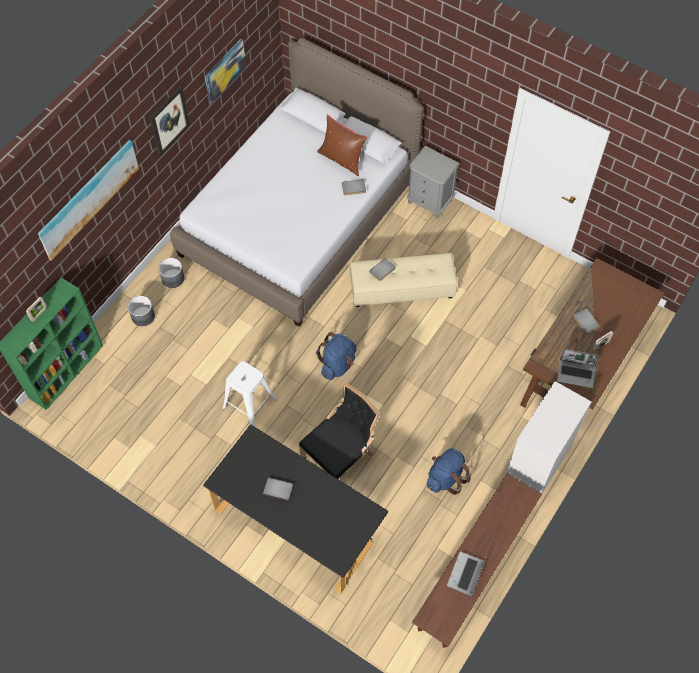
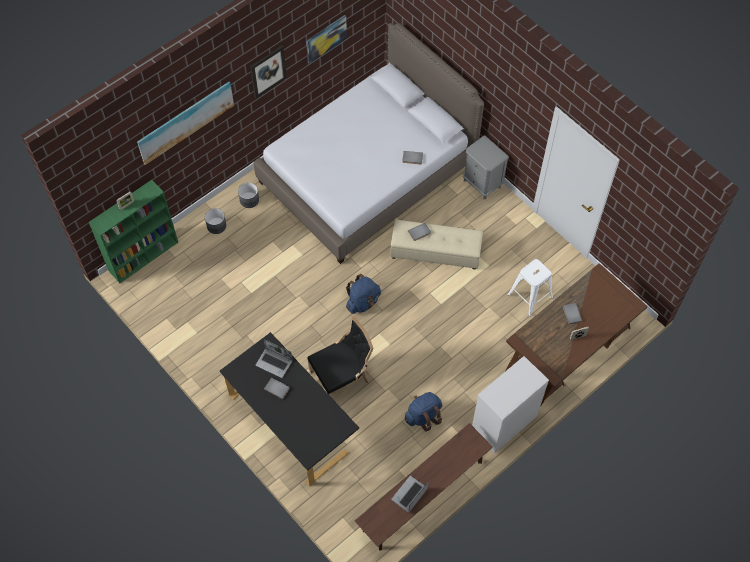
camera: 15 degrees right, 0 degrees up
white stool [222,361,277,427] -> white stool moved to [507,259,553,317]
brown pillow [317,115,368,176] -> none
laptop [557,349,600,388] -> laptop moved to [256,339,293,378]

